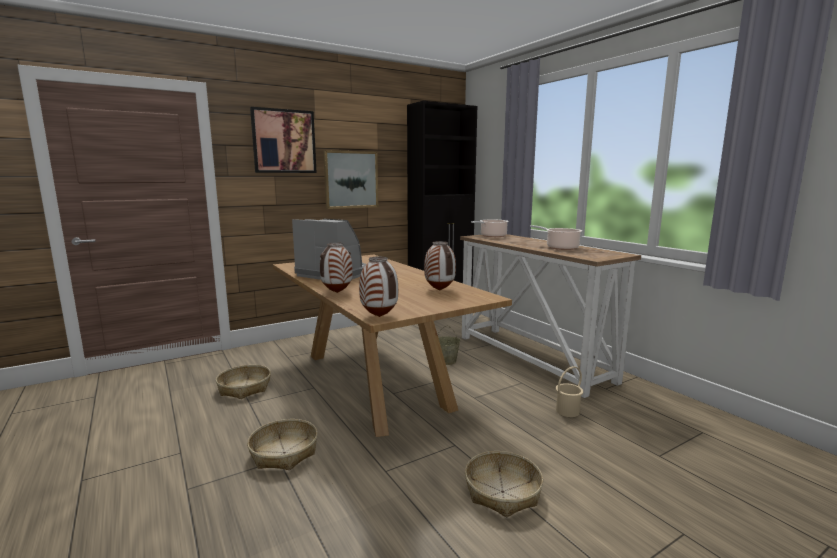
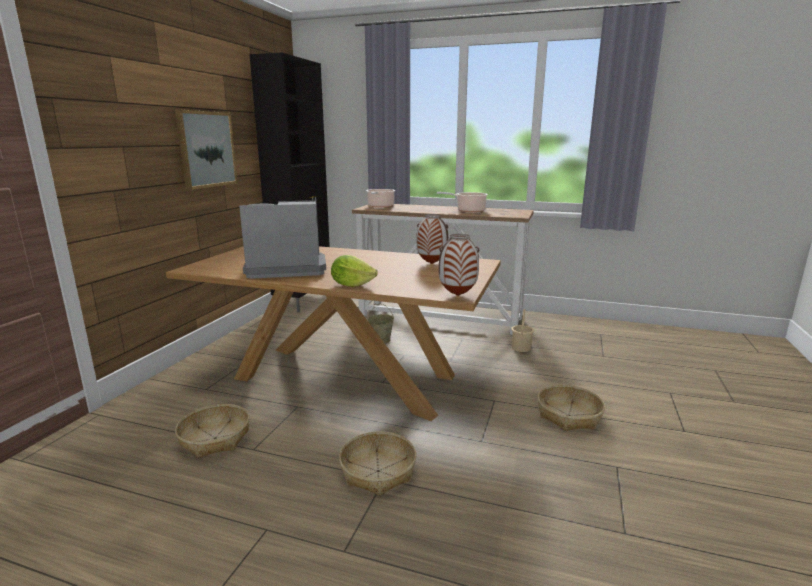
camera: 40 degrees left, 5 degrees up
picture [250,107,317,173] -> none
vase [320,243,353,293] -> lettuce [331,255,378,287]

